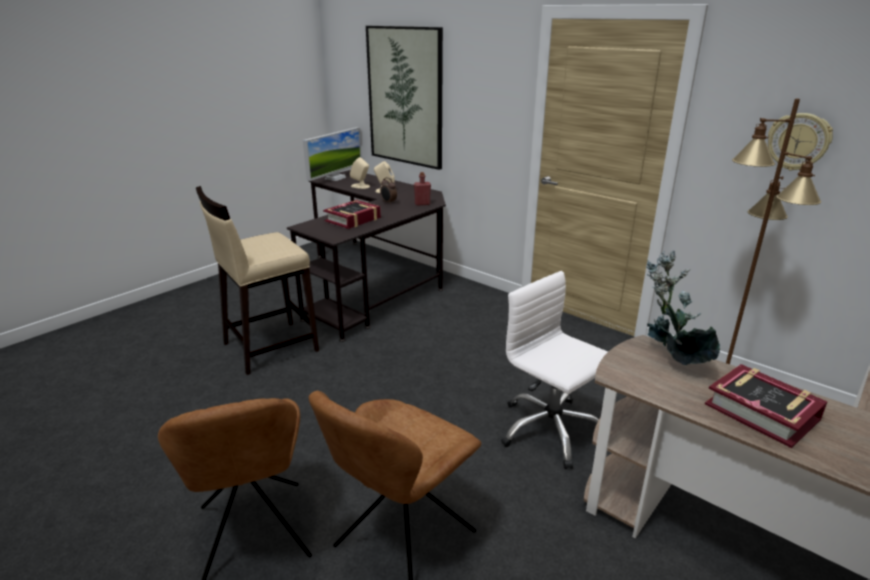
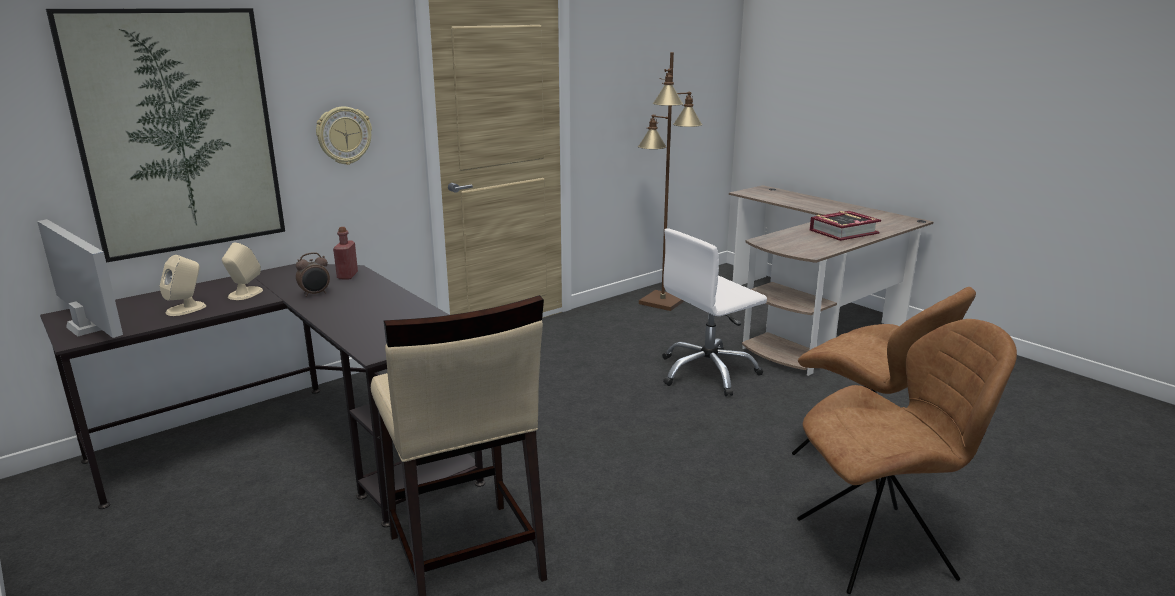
camera: 80 degrees left, 5 degrees down
book [323,200,381,229] -> none
potted plant [645,251,720,365] -> none
wall clock [768,113,833,171] -> wall clock moved to [316,106,372,165]

